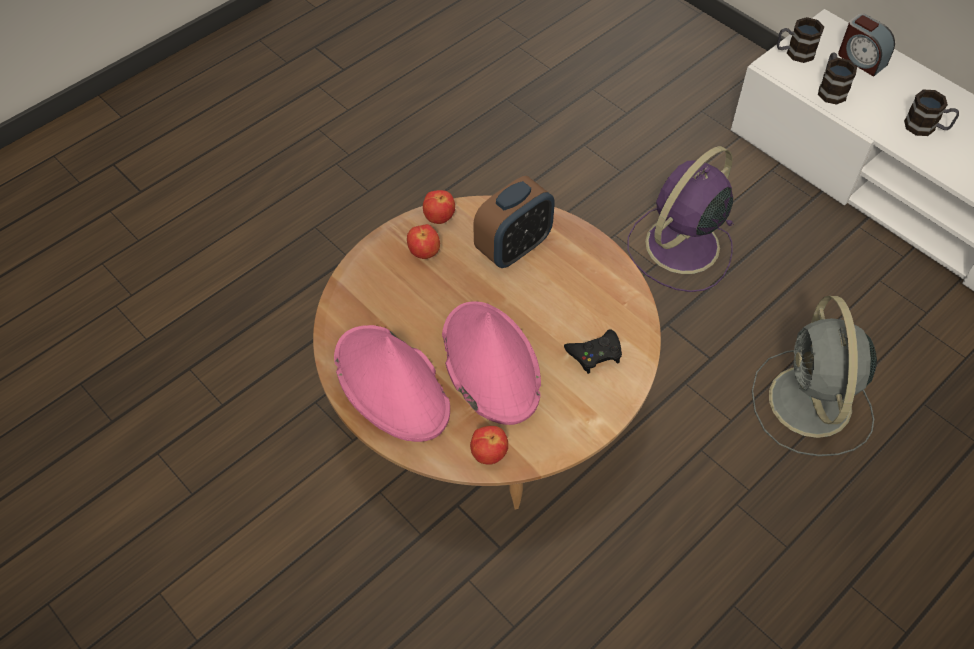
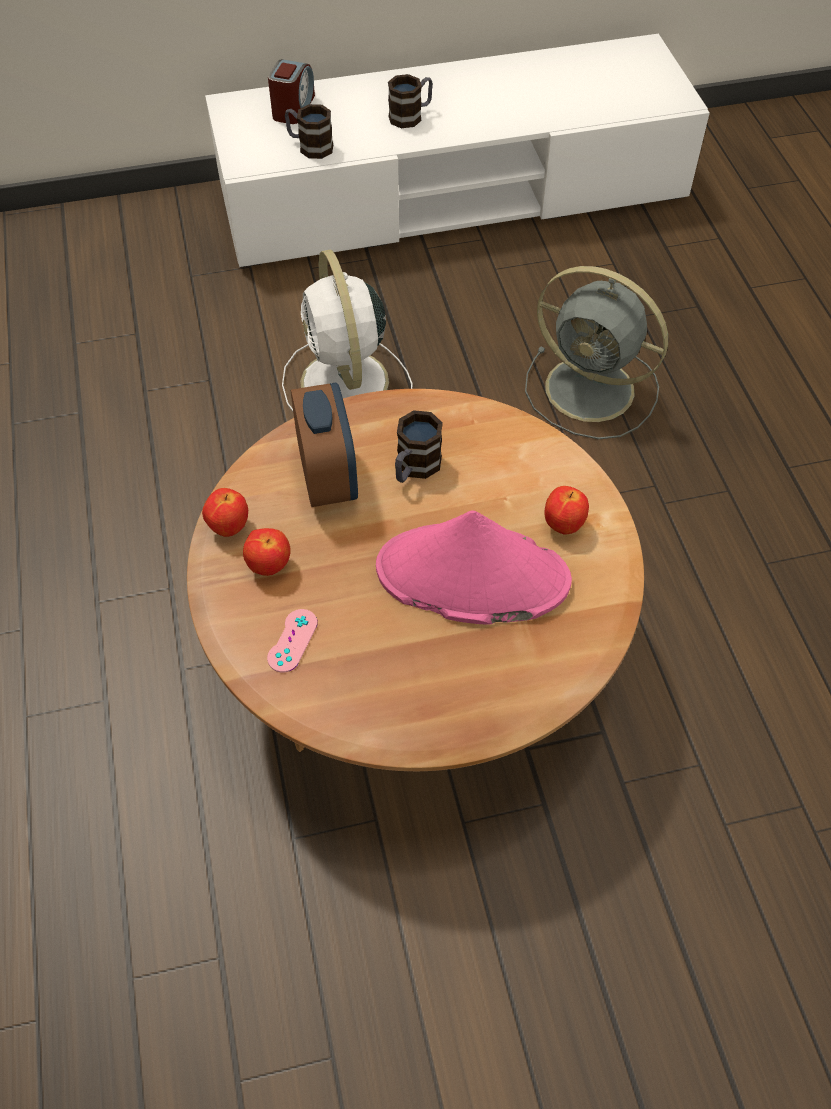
camera: 60 degrees left, 0 degrees up
pink hat [334,325,450,442] -> none
apple [470,426,508,464] -> apple moved to [544,486,589,535]
black game controller [564,329,622,374] -> none
purple fan [627,146,734,292] -> white fan [282,250,413,411]
mug [777,17,824,63] -> mug moved to [395,410,443,483]
alarm clock [838,13,895,77] -> alarm clock turned 60 degrees counterclockwise [268,59,315,124]
none -> pink game controller [267,609,318,673]

